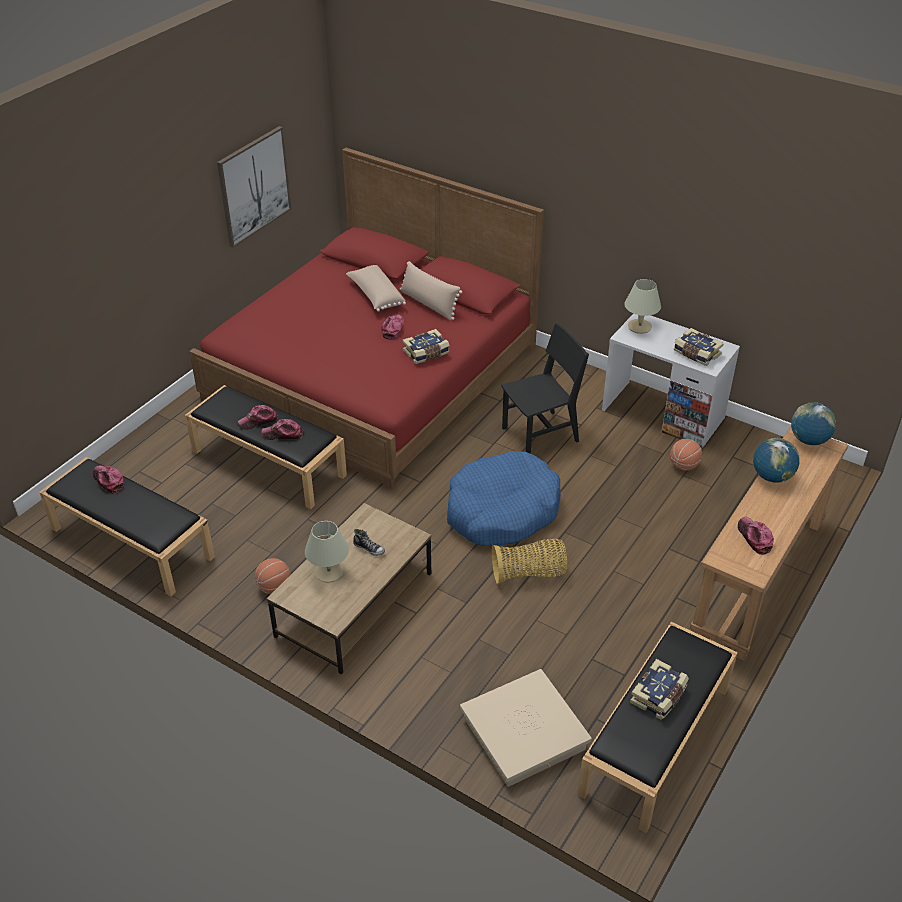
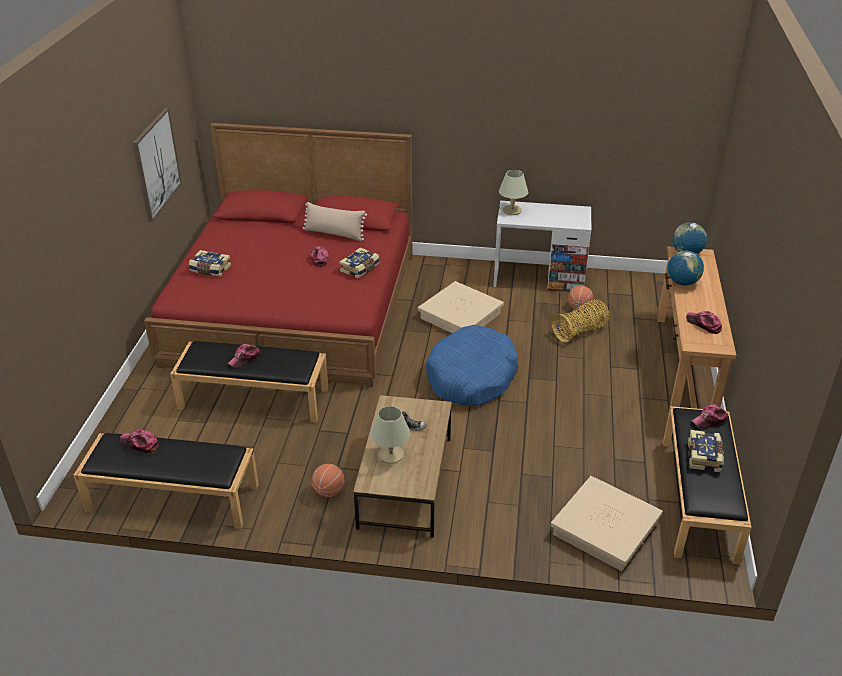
camera: 25 degrees left, 5 degrees down
cap [262,419,303,440] -> cap moved to [691,405,728,430]
beige pillow [346,265,406,312] -> none
basket [492,539,567,584] -> basket moved to [552,300,610,342]
black chair [501,323,589,454] -> beige storage box [418,281,504,333]
book [674,328,724,366] -> book moved to [189,250,231,277]

